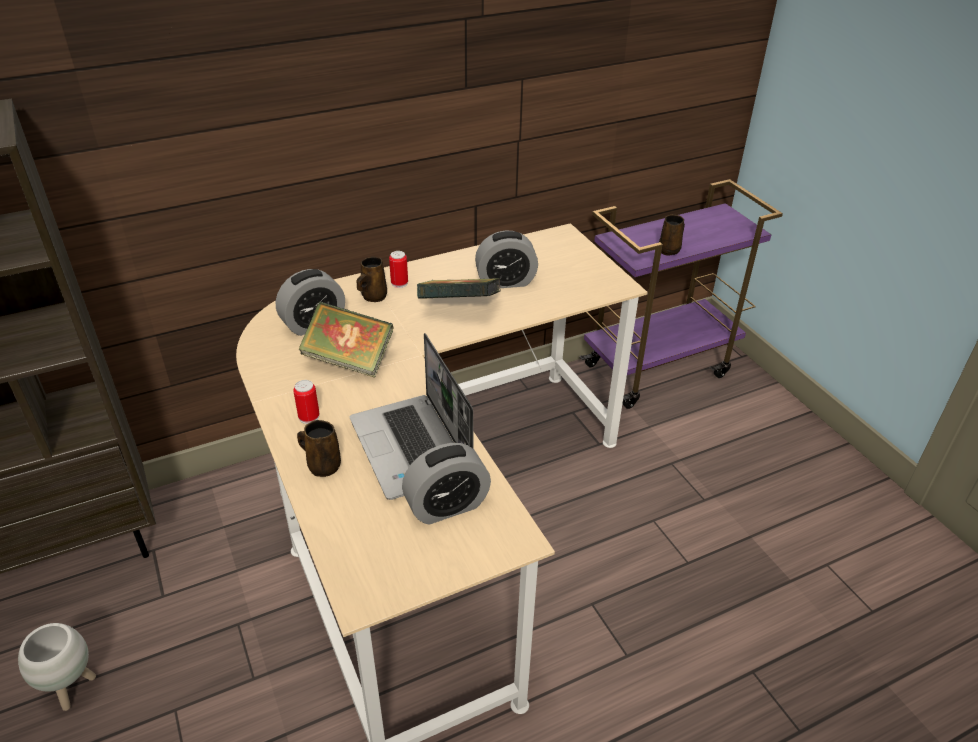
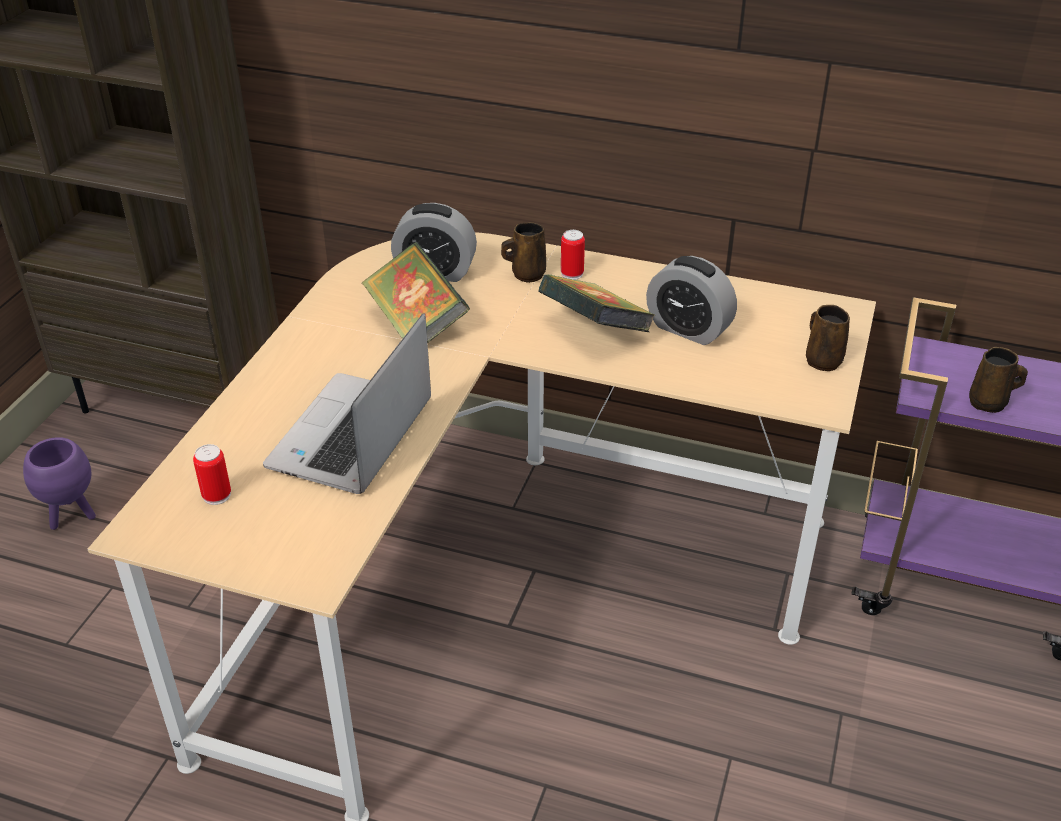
camera: 45 degrees right, 0 degrees up
white planter [18,623,96,711] -> purple planter [23,437,96,530]
can [293,380,320,424] -> can moved to [193,444,231,505]
brown mug [297,420,341,477] -> brown mug moved to [806,305,850,371]
alarm clock [402,443,491,524] -> none

